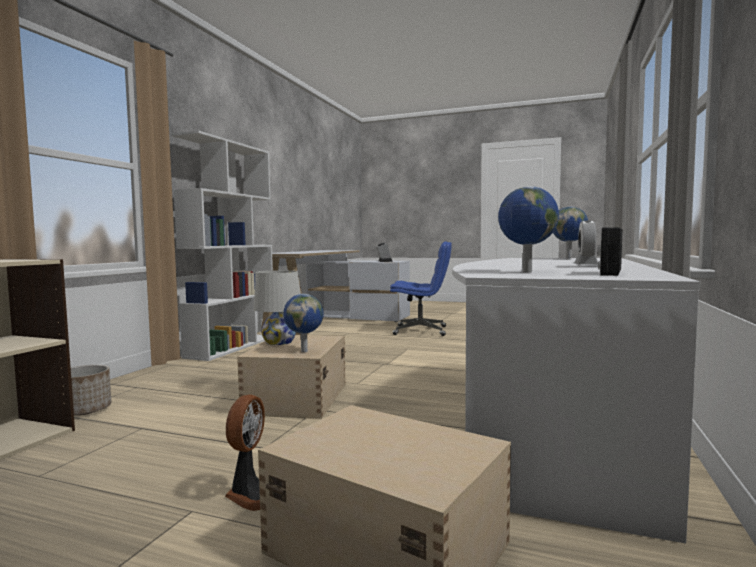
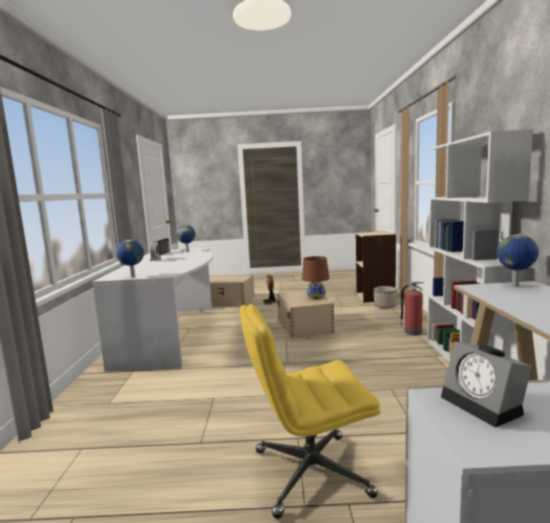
camera: 160 degrees right, 5 degrees up
white table lamp [253,270,301,345] -> brown table lamp [302,256,329,300]
globe [283,294,324,352] -> globe moved to [497,234,539,286]
blue office chair [390,241,452,336] -> yellow office chair [240,304,380,519]
none -> fire extinguisher [400,282,424,335]

